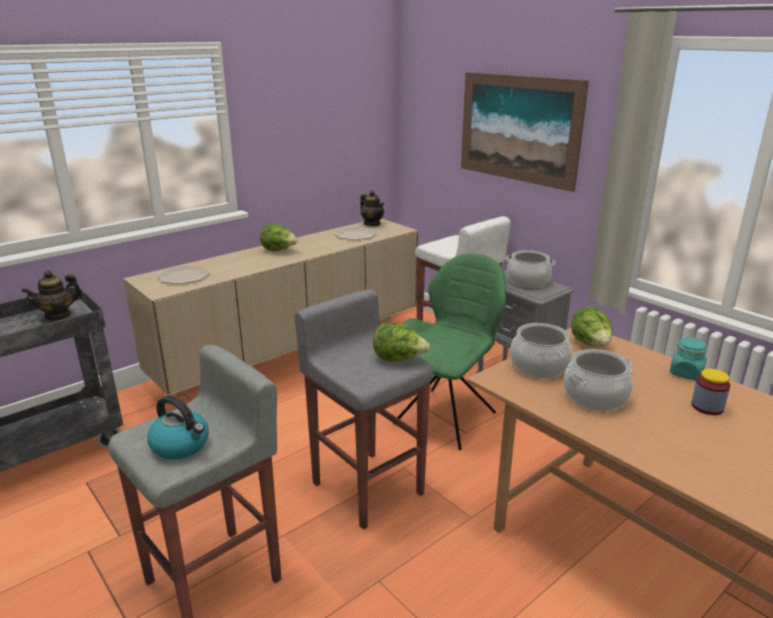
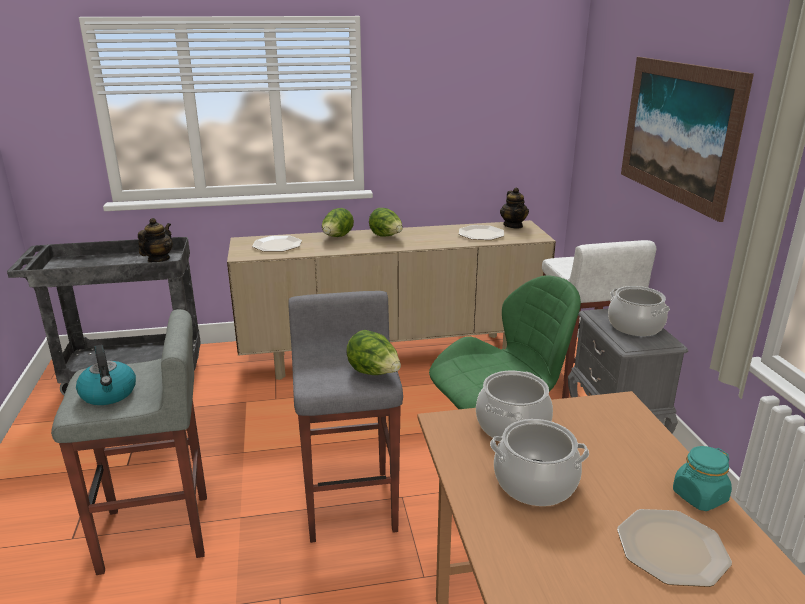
camera: 30 degrees right, 0 degrees up
teapot [21,270,83,321] -> teapot turned 120 degrees clockwise [138,218,172,262]
lettuce [571,306,613,346] -> lettuce moved to [322,208,354,237]
jar [691,369,730,415] -> plate [617,509,732,587]

